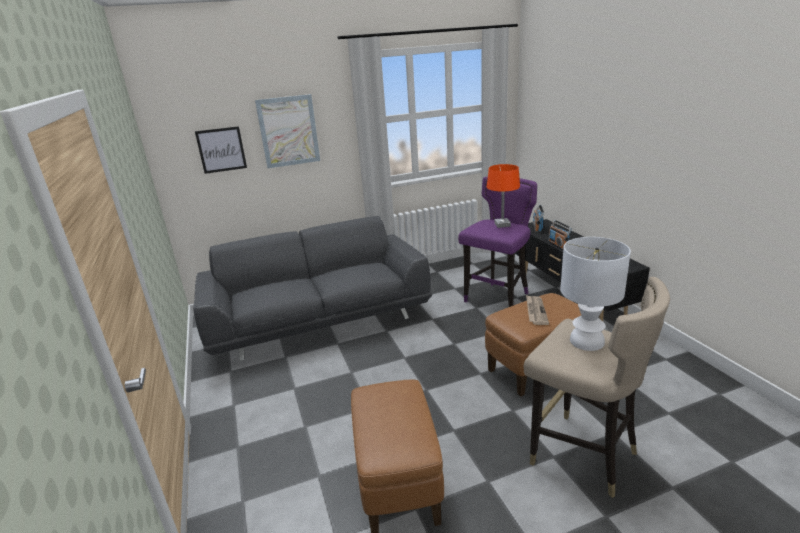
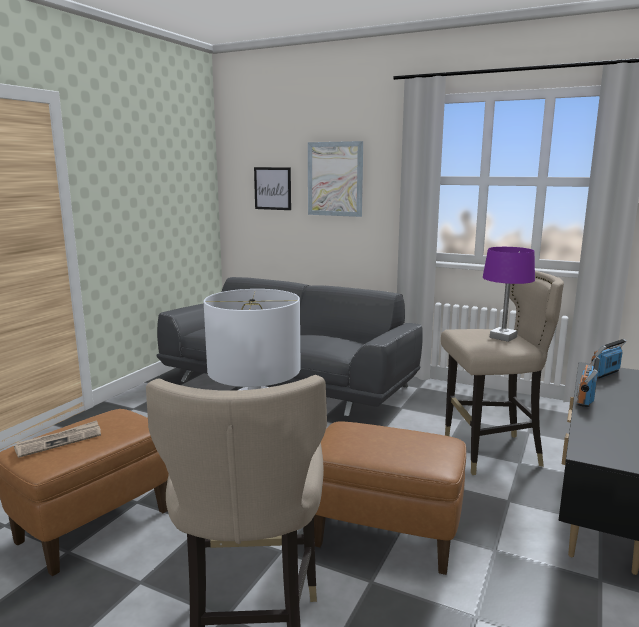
camera: 45 degrees right, 10 degrees down
purple stool [458,177,537,307] -> beige stool [441,271,564,475]
orange table lamp [487,164,520,228] -> purple table lamp [483,247,535,342]
newspaper [526,295,549,325] -> newspaper moved to [14,420,101,458]

